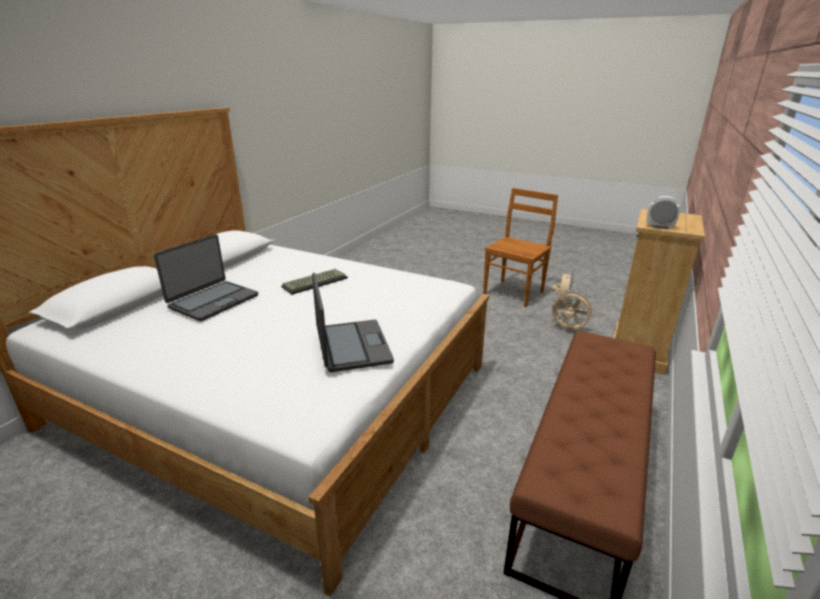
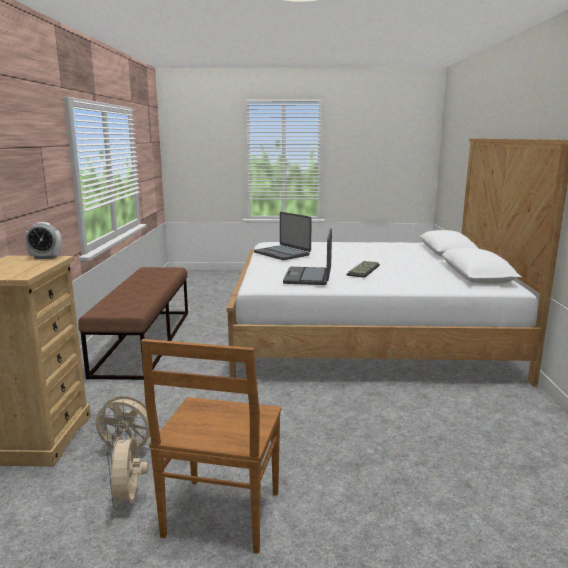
camera: 155 degrees right, 10 degrees down
laptop [154,234,258,321] -> laptop moved to [283,228,332,285]

